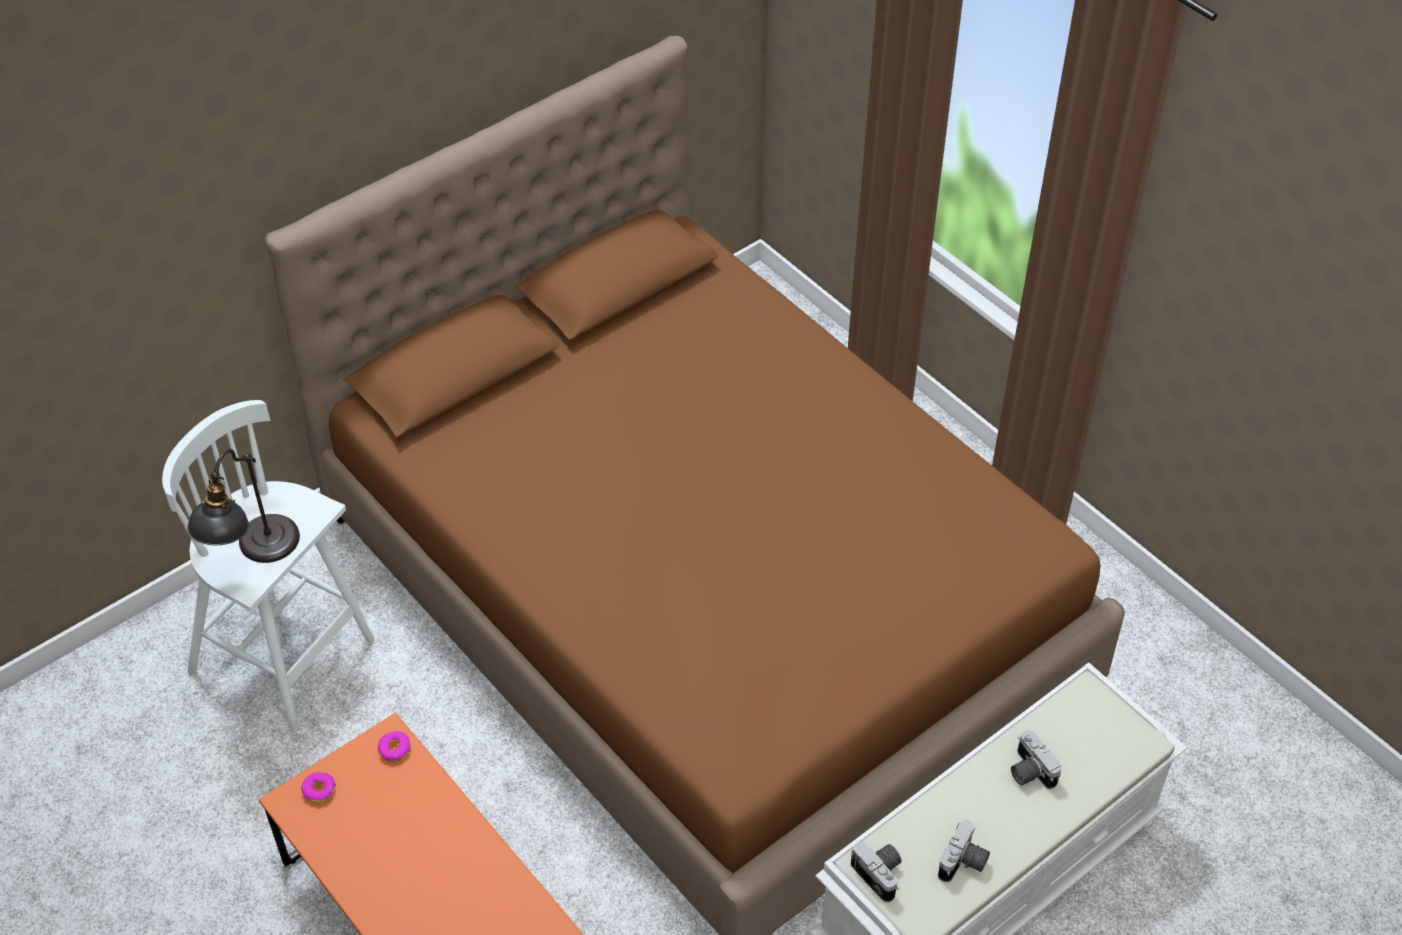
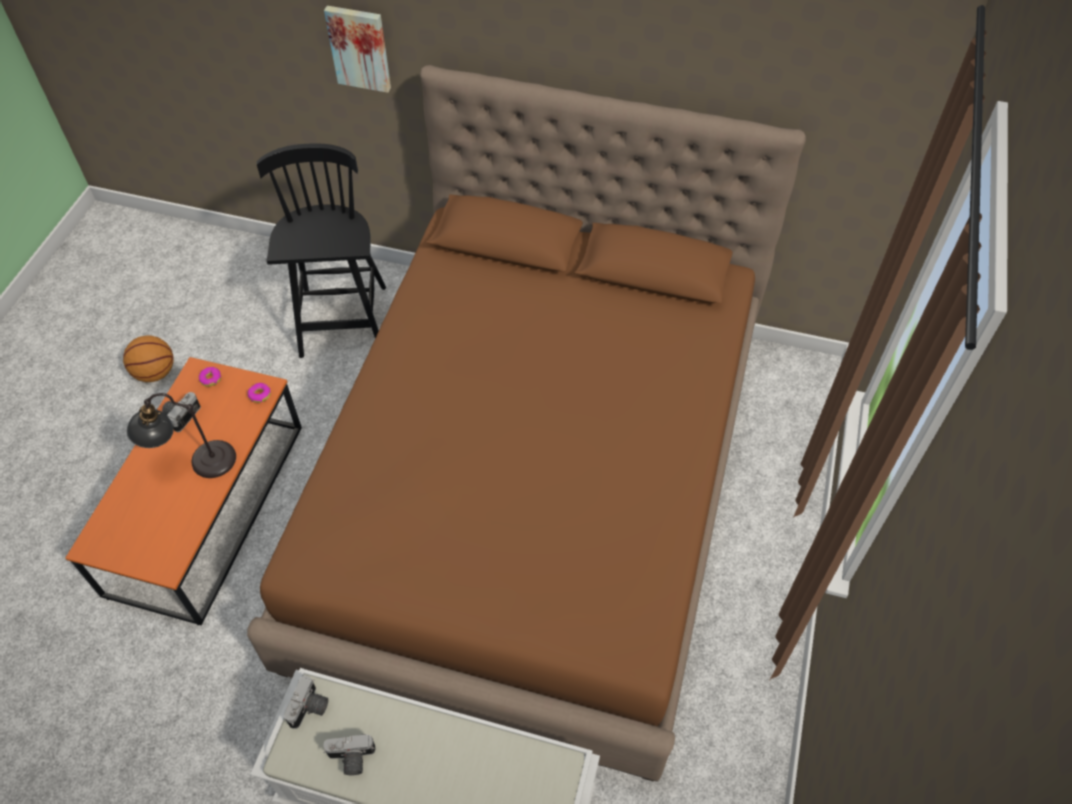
camera: 55 degrees right, 5 degrees up
white stool [162,400,374,730] -> black stool [256,144,386,358]
grey table lamp [187,449,300,563] -> grey table lamp moved to [127,393,236,478]
camera [1011,730,1061,789] -> camera moved to [162,392,201,432]
none -> basketball [123,335,174,382]
none -> picture [324,6,391,93]

